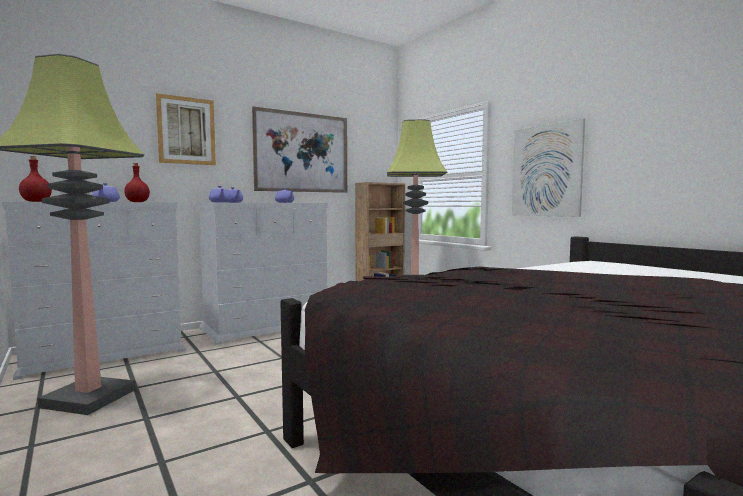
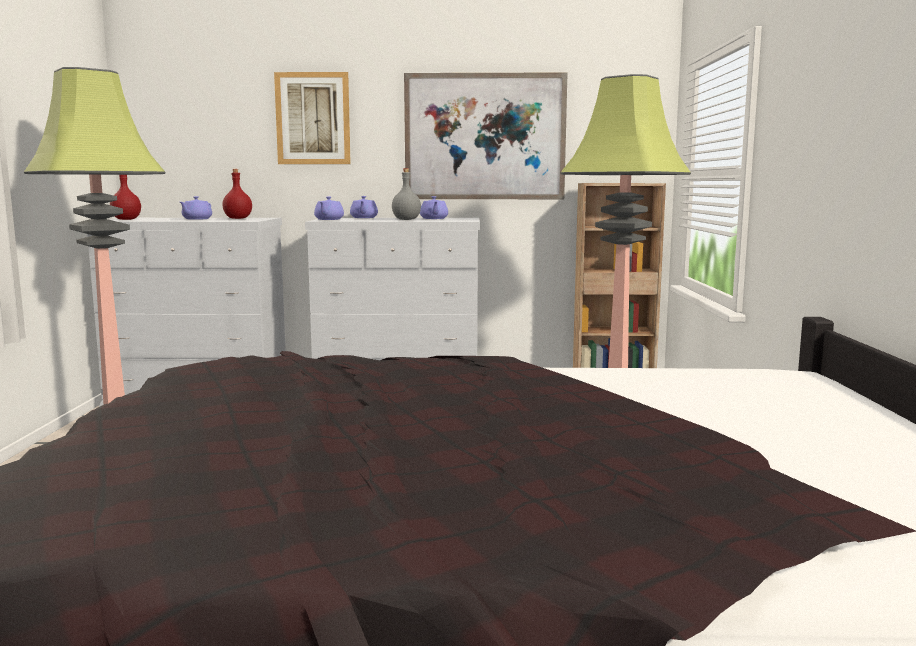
camera: 35 degrees right, 5 degrees up
picture [512,118,585,217] -> none
none -> grey bottle [392,168,421,220]

